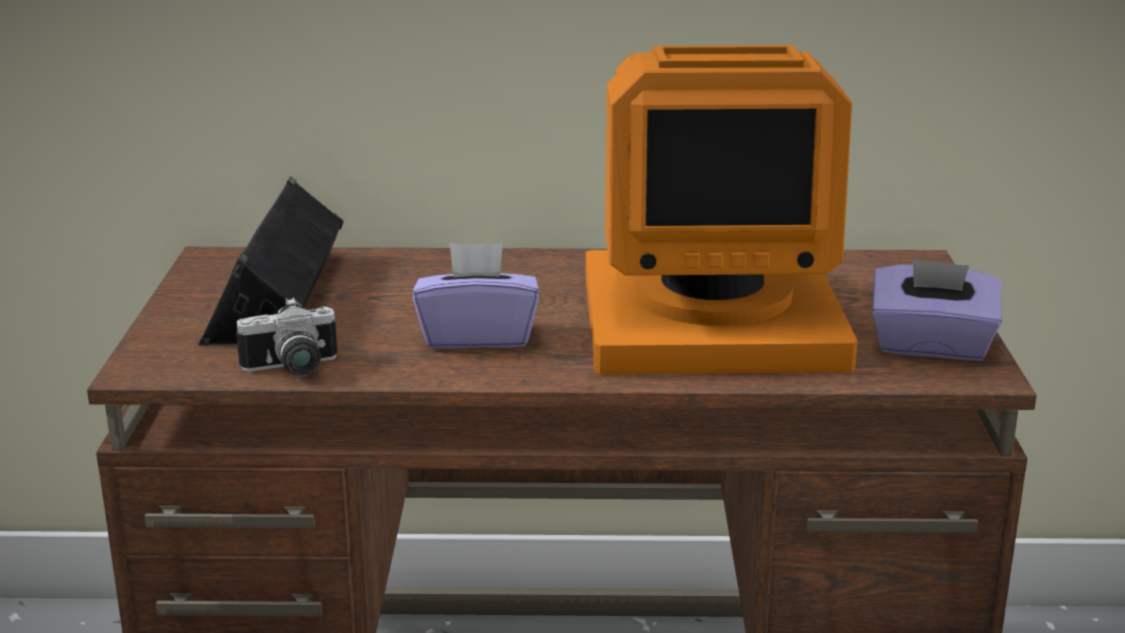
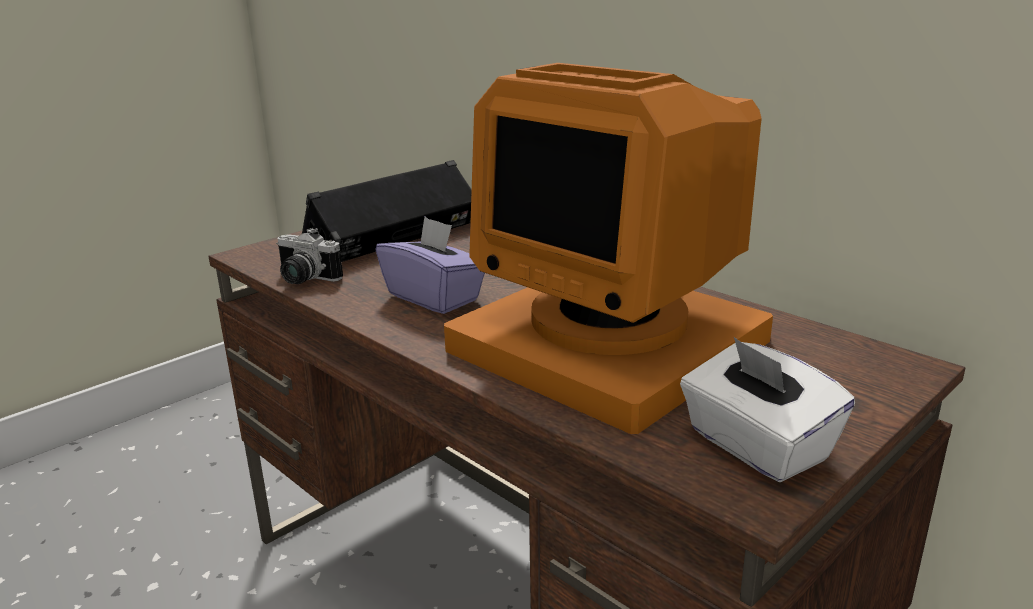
camera: 45 degrees right, 0 degrees up
purple tissue box [872,259,1002,361] -> white tissue box [680,337,855,482]

